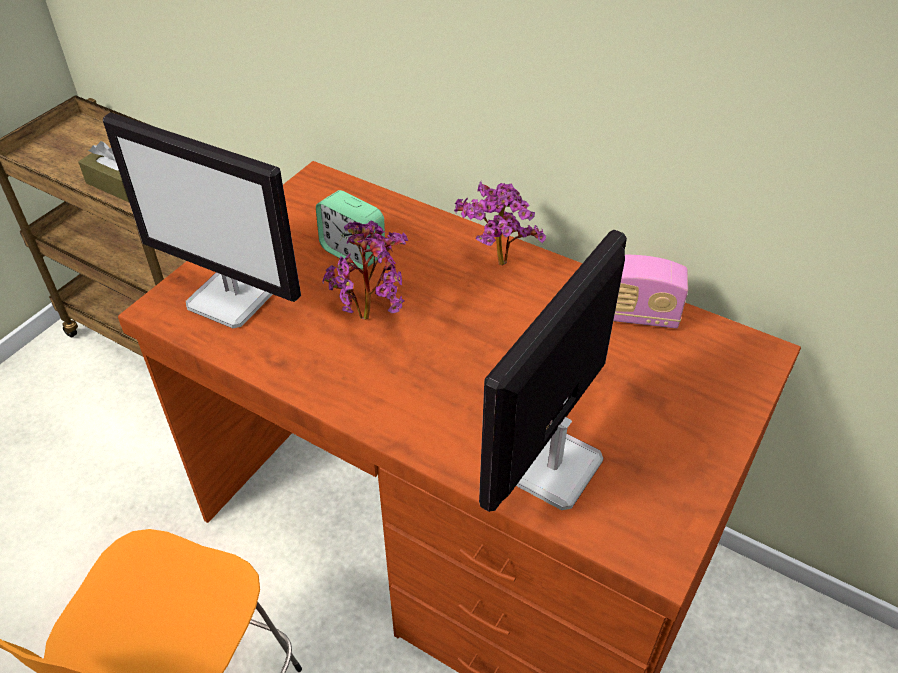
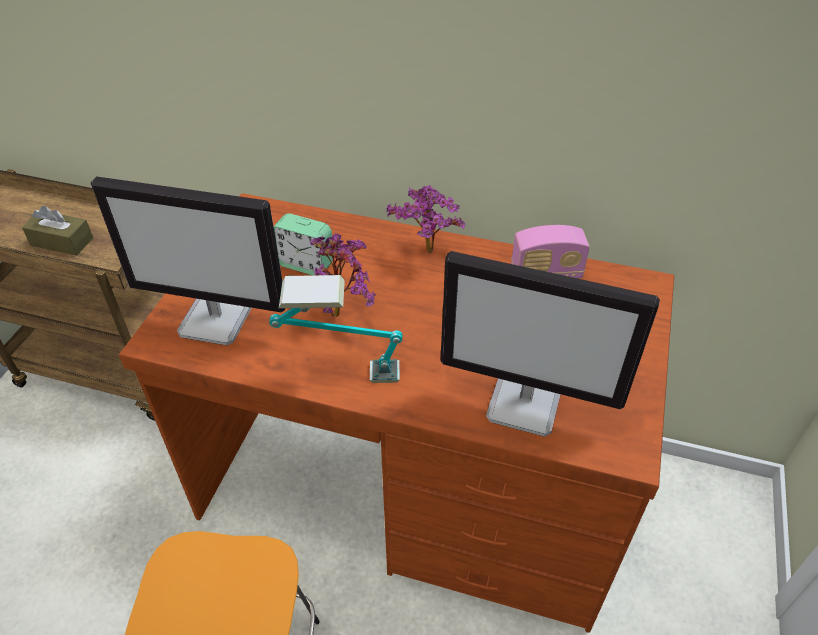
camera: 15 degrees left, 0 degrees up
monitor [479,230,627,512] -> monitor turned 90 degrees counterclockwise [440,251,660,437]
none -> table lamp [269,275,403,383]

